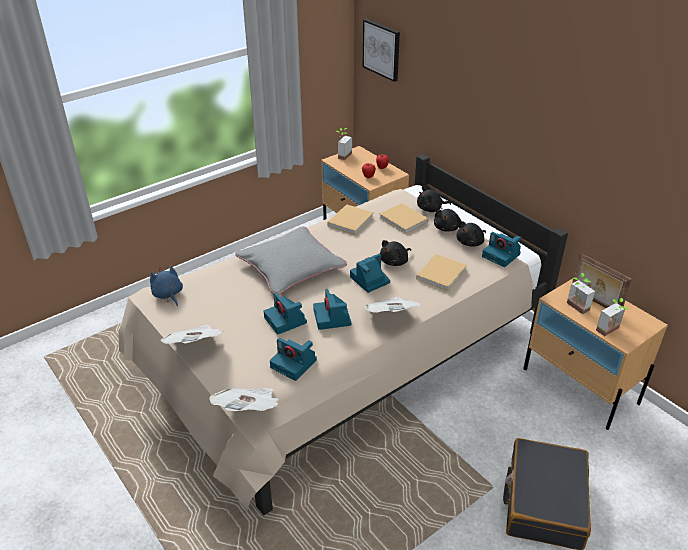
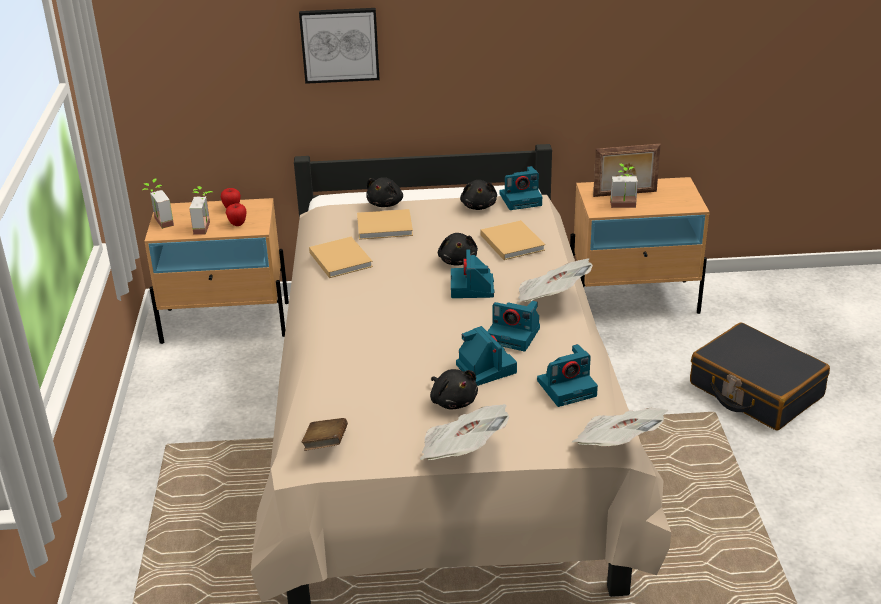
camera: 55 degrees left, 5 degrees down
blue plush toy [150,266,183,306] -> brown book [302,418,348,451]
grey pillow [235,227,347,295] -> none
camera [264,293,307,335] -> camera turned 120 degrees counterclockwise [456,326,517,386]
picture [363,19,400,82] -> picture moved to [299,8,380,84]
black plush toy [434,209,461,232] -> black plush toy moved to [430,369,478,410]
potted plant [596,298,628,336] -> potted plant moved to [189,186,212,235]

